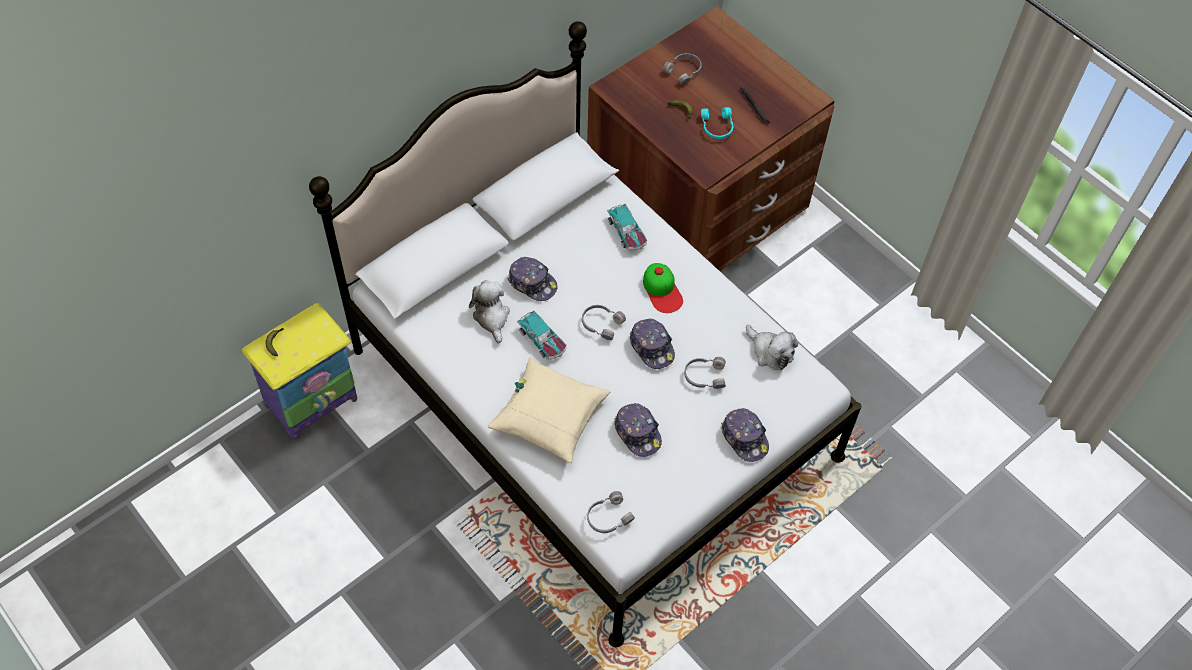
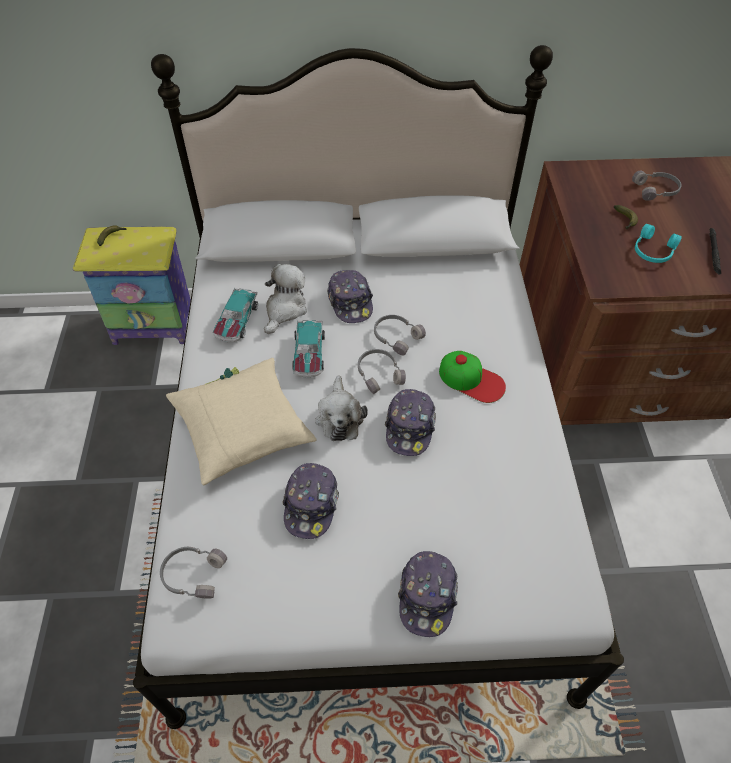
camera: 40 degrees right, 5 degrees down
toy car [607,203,647,251] -> toy car moved to [213,288,258,342]
cap [643,263,683,313] -> cap turned 75 degrees counterclockwise [439,351,506,403]
grey headphones [684,357,726,389] -> grey headphones moved to [374,315,426,355]
plush toy [746,325,798,370] -> plush toy moved to [315,375,368,441]

